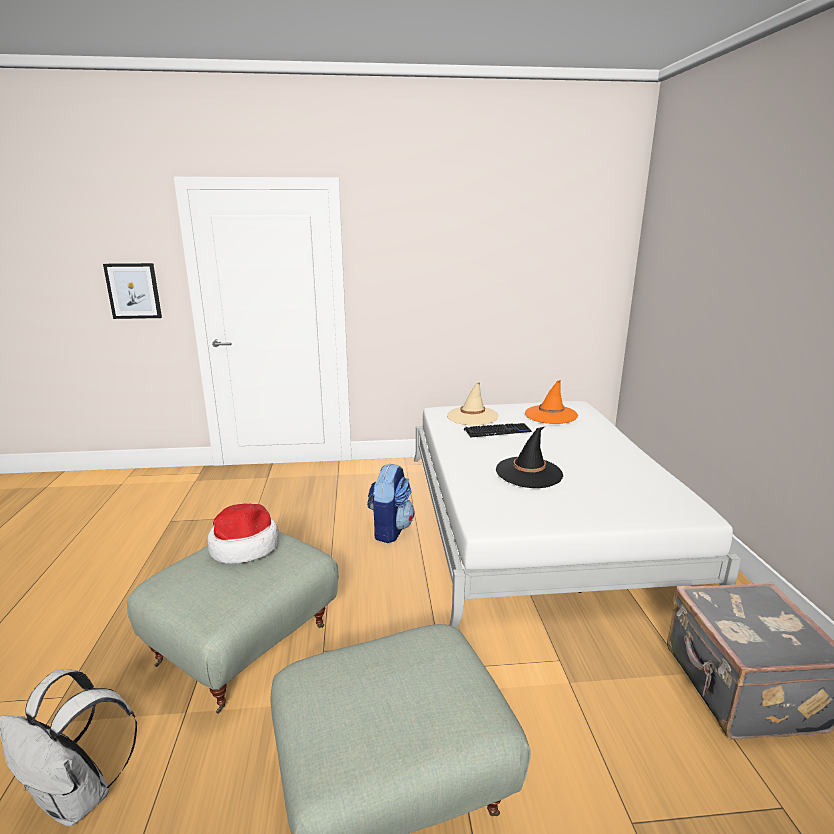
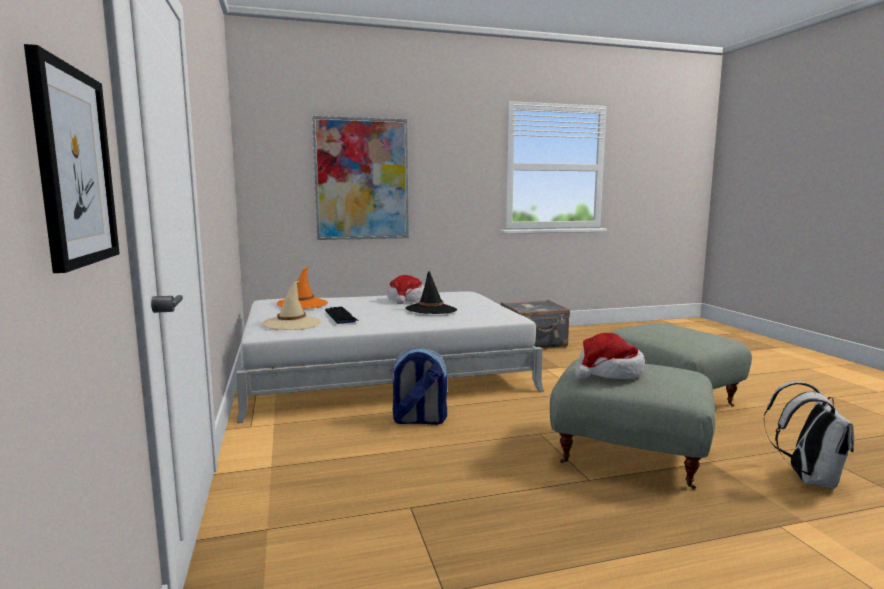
camera: 100 degrees left, 10 degrees down
none -> picture [312,116,409,240]
none -> hat [387,275,424,304]

